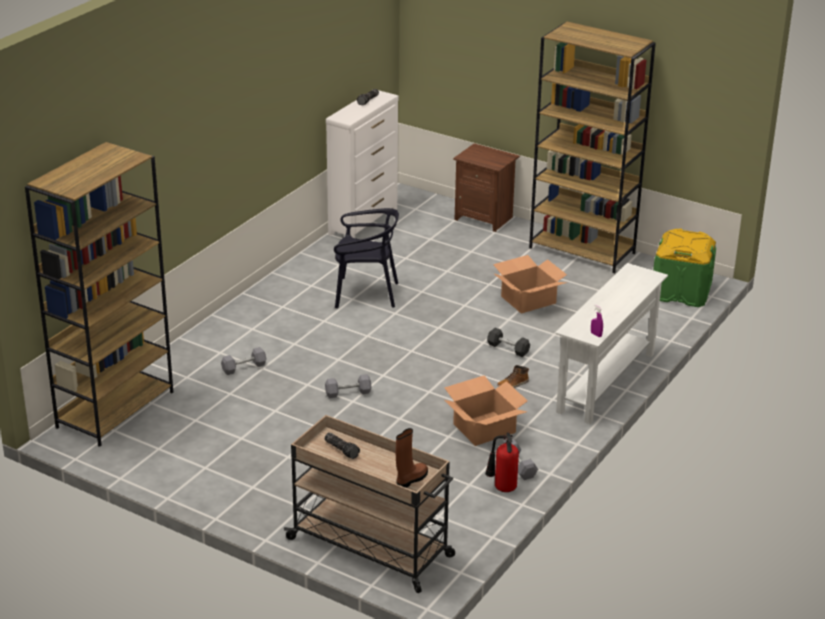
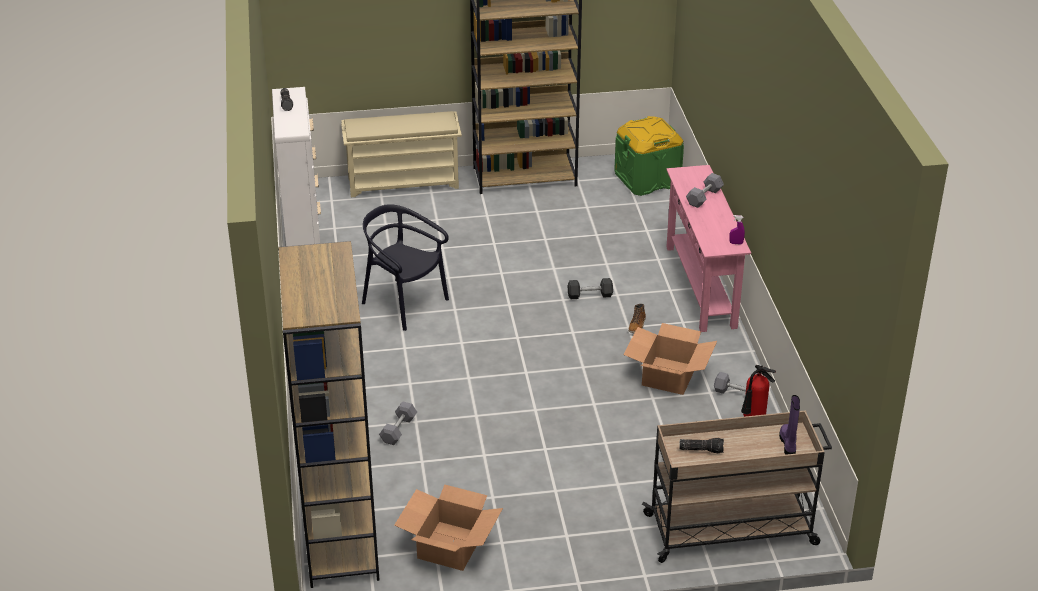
camera: 40 degrees left, 5 degrees up
grey dumbbell [325,374,371,398] -> grey dumbbell moved to [686,173,724,208]
black chair [334,208,399,308] -> black chair turned 105 degrees counterclockwise [362,204,449,331]
brown boot [396,428,428,488] -> purple boot [779,395,800,455]
brown nightstand [453,143,520,232] -> beige shoe rack [341,111,462,197]
cardboard box [493,255,567,314] -> cardboard box moved to [394,484,503,571]
white console table [555,263,668,424] -> pink console table [666,165,751,332]

